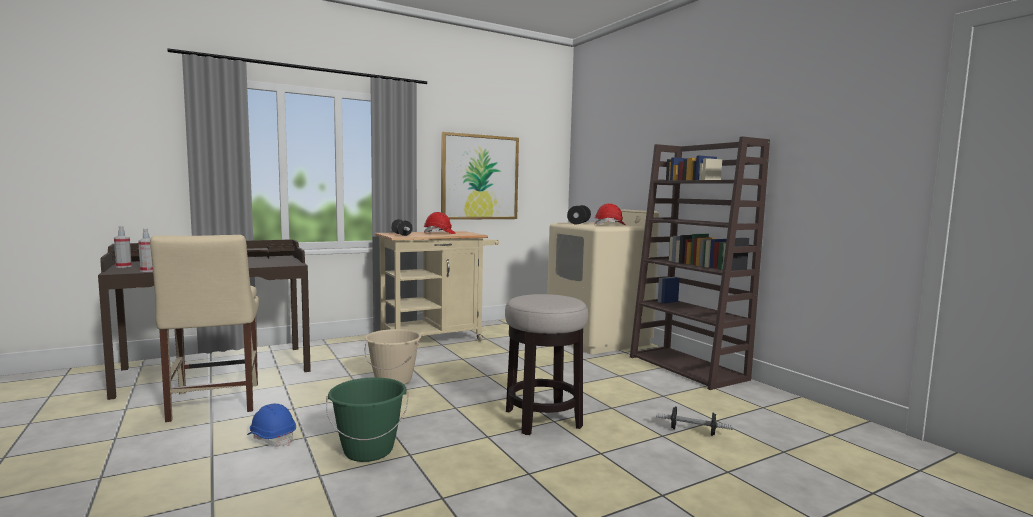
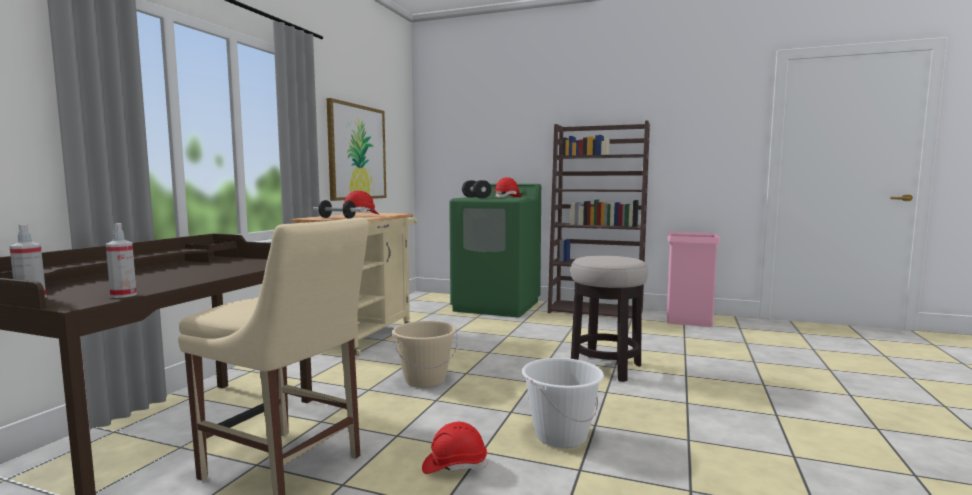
camera: 40 degrees left, 0 degrees up
blue hard hat [247,404,296,447] -> red hard hat [422,422,488,474]
green bucket [326,377,408,462] -> white bucket [522,358,604,448]
beige washing machine [547,209,659,354] -> green washing machine [449,184,541,317]
dumbbell [656,407,733,436] -> none
none -> pink trash can [667,232,721,327]

